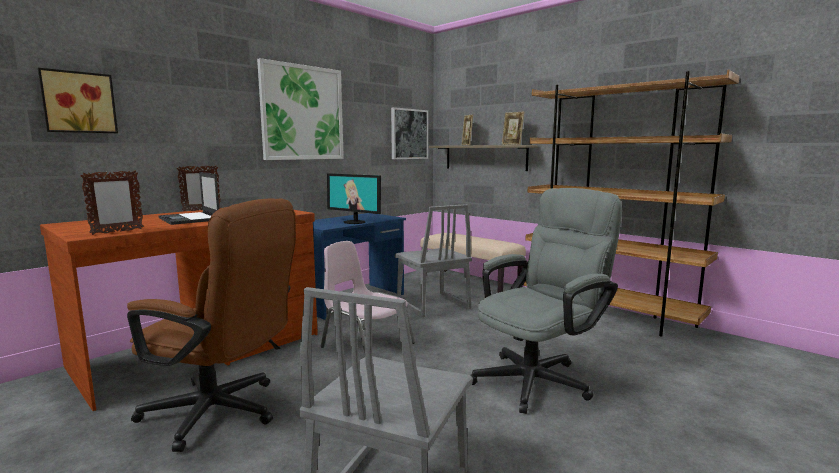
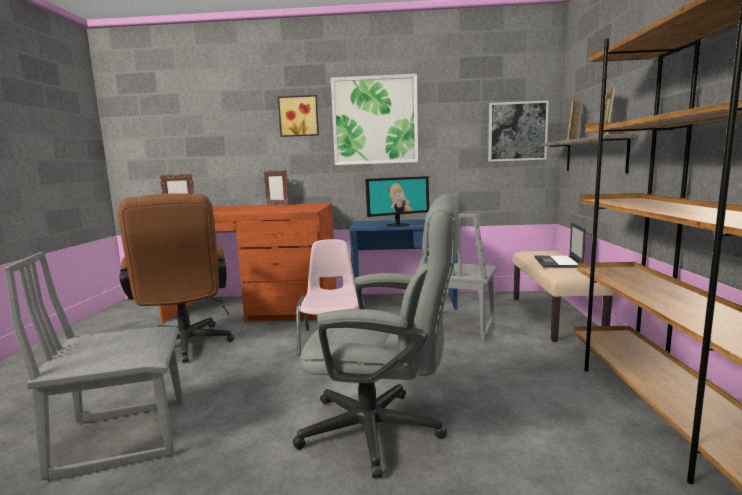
camera: 50 degrees right, 0 degrees up
picture [38,68,118,133] -> picture moved to [278,95,319,137]
laptop [158,172,219,225] -> laptop moved to [535,222,586,268]
monitor [327,173,381,224] -> monitor turned 105 degrees counterclockwise [365,176,429,227]

